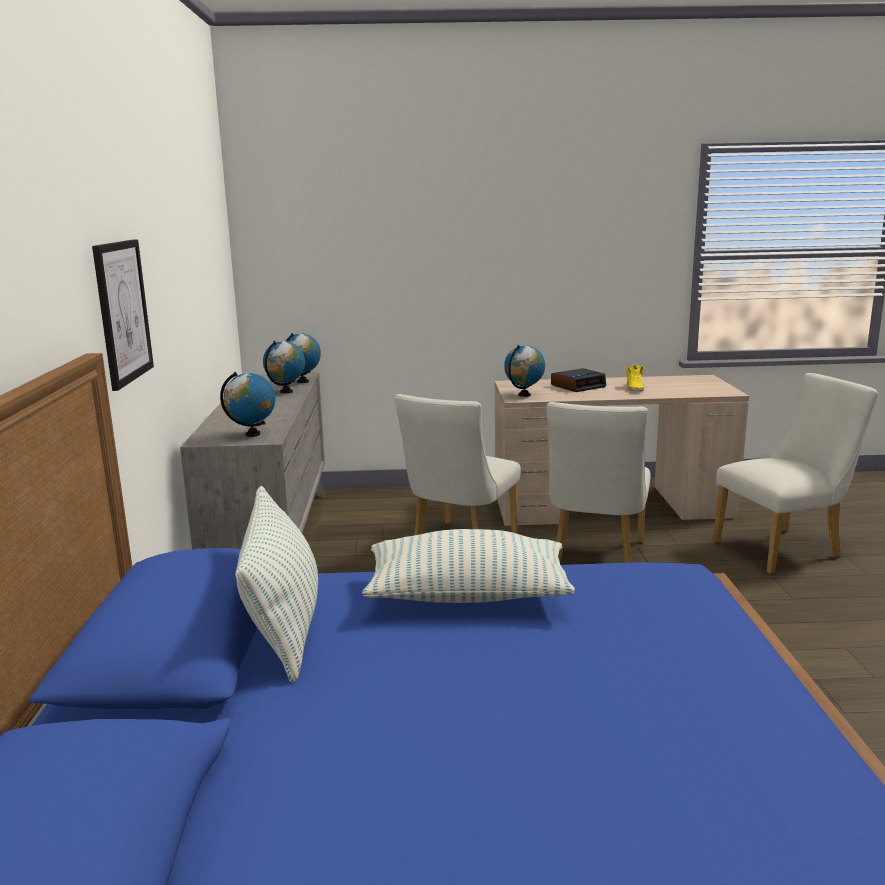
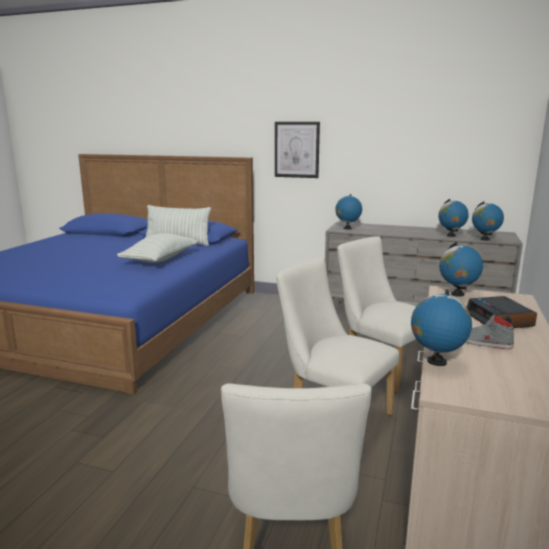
camera: 110 degrees right, 0 degrees up
yellow shoe [626,365,645,391] -> grey shoe [466,314,514,349]
none -> globe [411,290,472,366]

